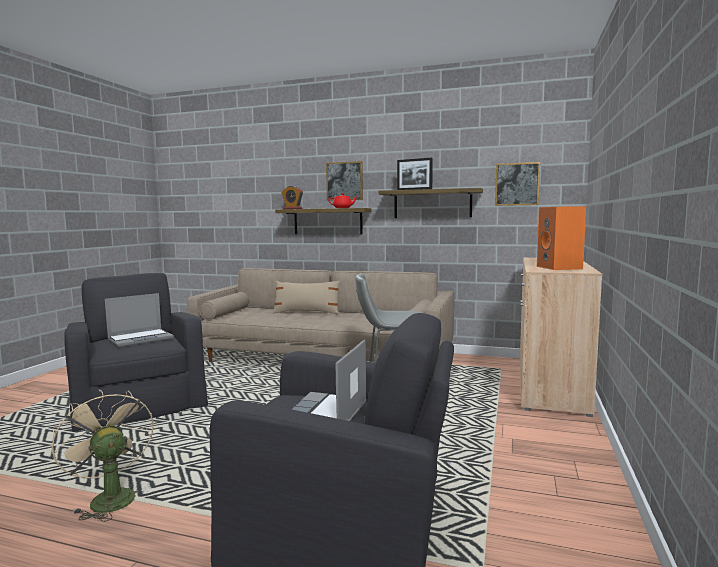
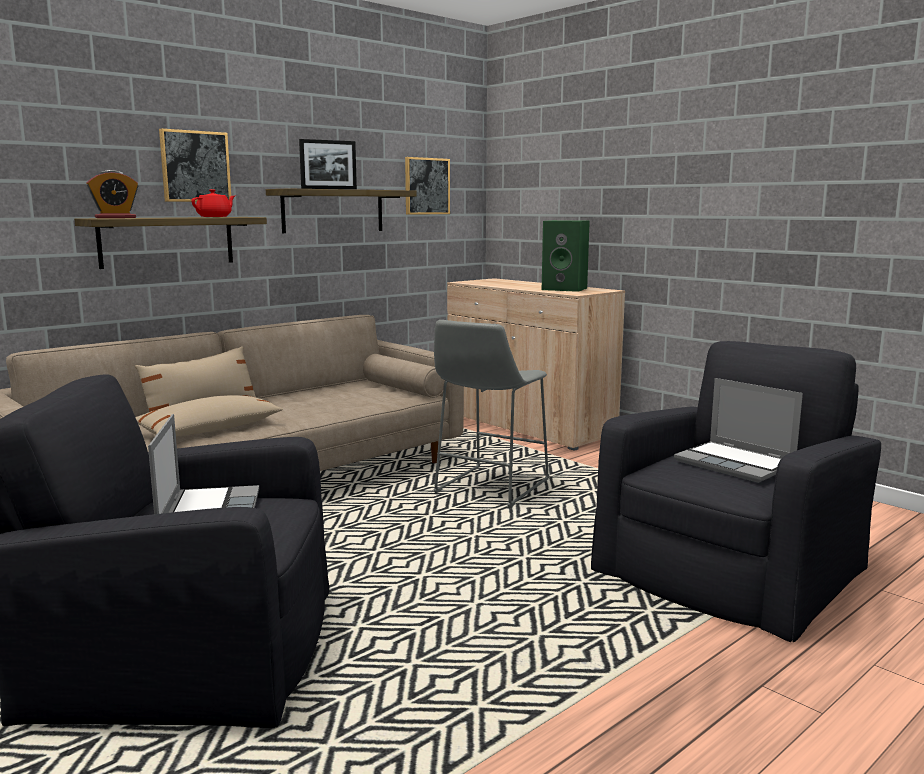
camera: 60 degrees left, 5 degrees up
beige fan [52,389,154,522] -> none
orange speaker [537,206,586,270] -> green speaker [542,220,590,292]
none -> beige pillow [136,395,283,437]

